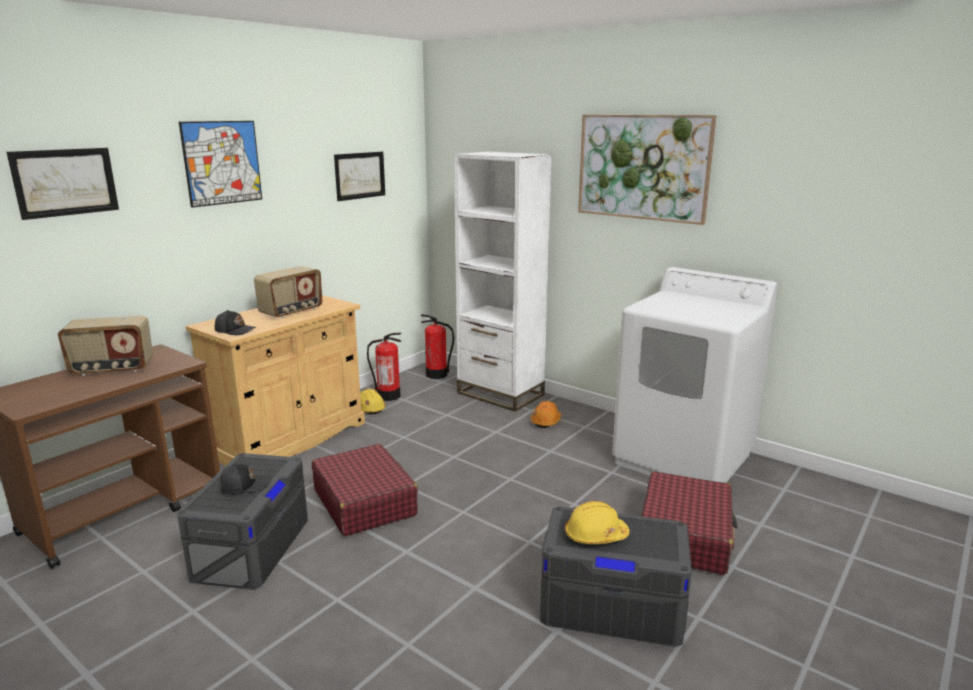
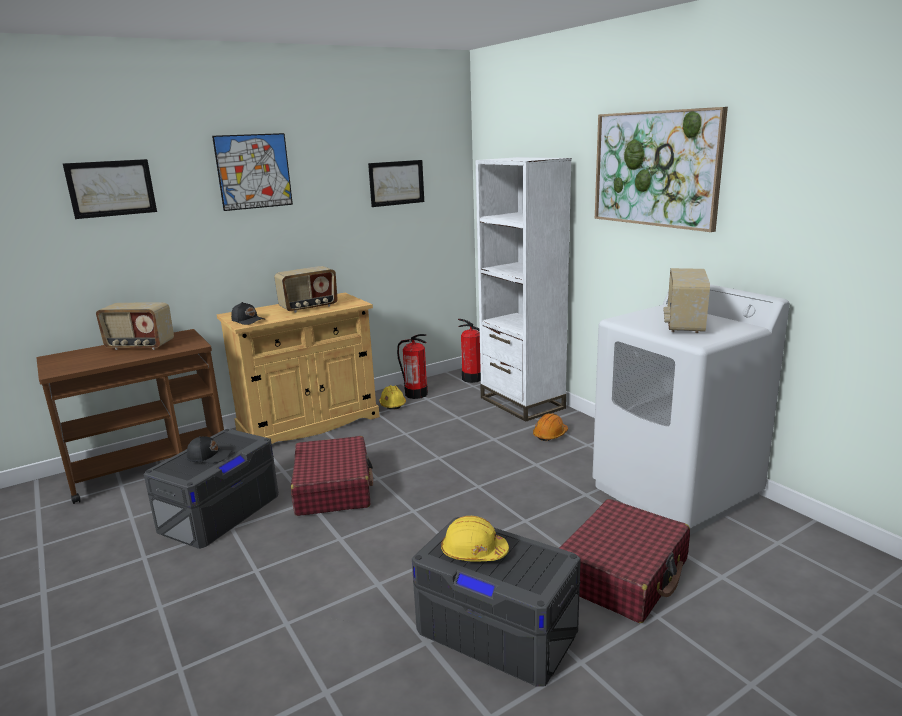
camera: 20 degrees right, 0 degrees up
none -> radio [664,268,710,333]

